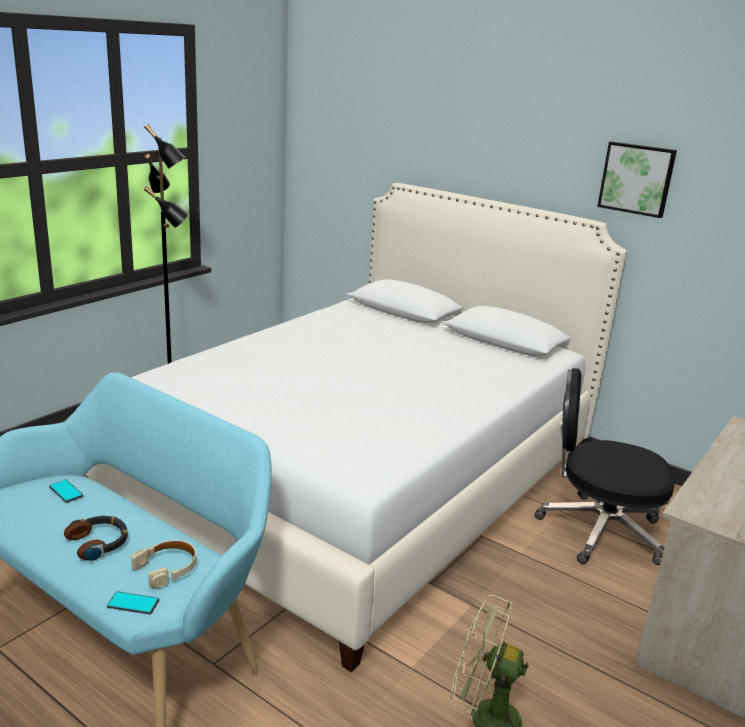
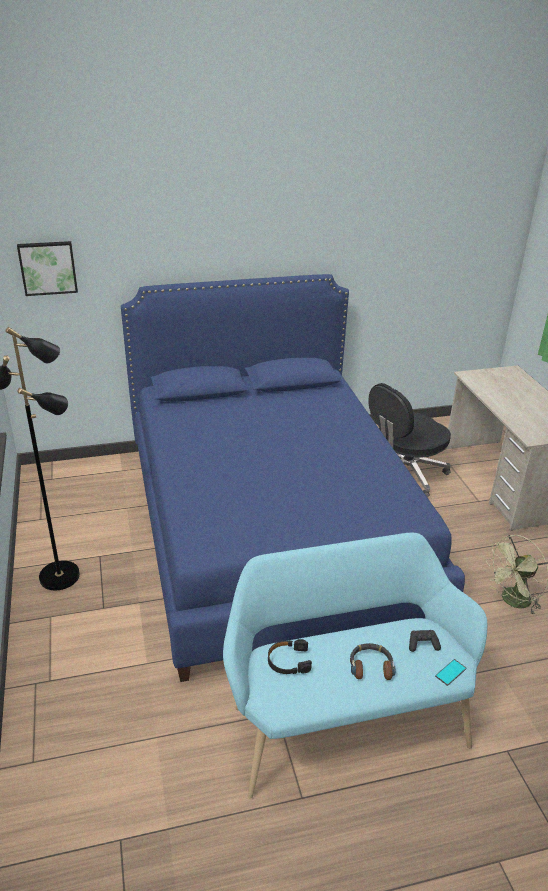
camera: 50 degrees left, 10 degrees up
phone [49,479,83,503] -> black headphones [268,639,312,674]
white bed [88,183,627,672] -> blue bed [121,274,465,682]
beige headphones [131,540,196,588] -> black game controller [409,630,441,652]
picture [597,142,677,218] -> picture moved to [17,241,78,296]

